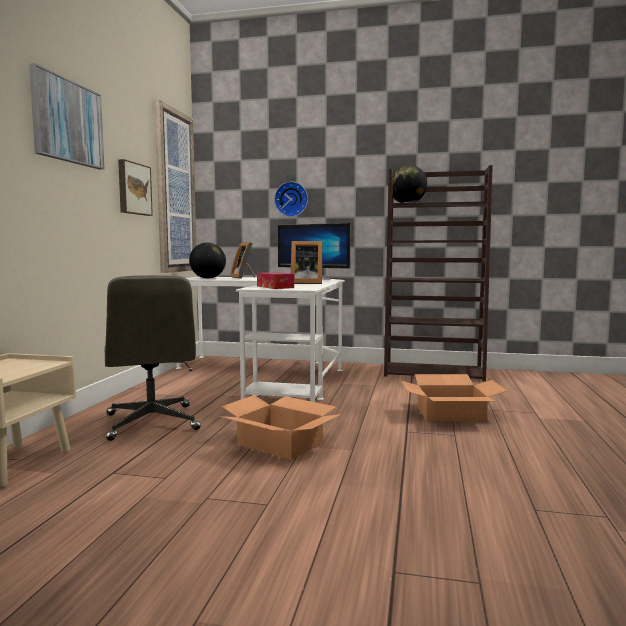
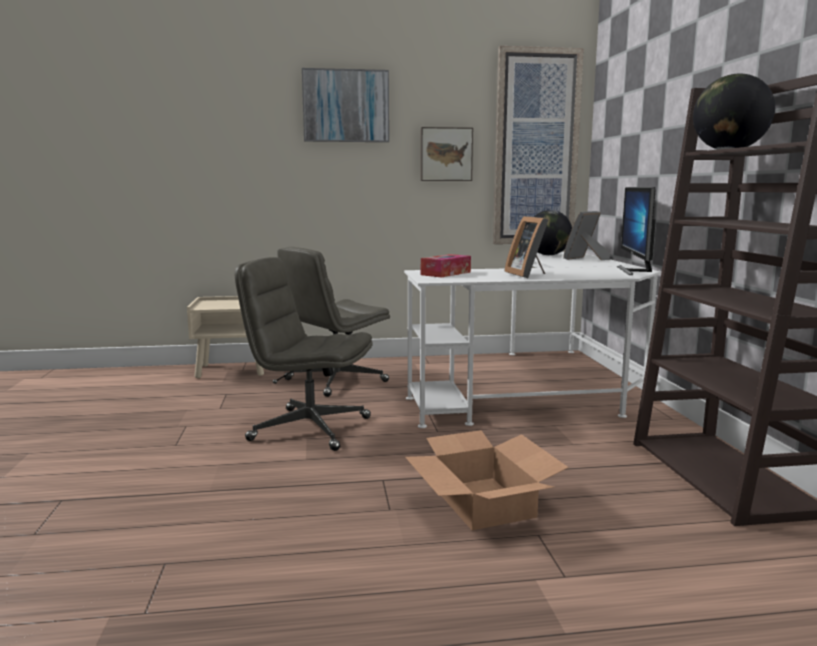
camera: 70 degrees right, 5 degrees up
cardboard box [219,395,341,460] -> grey office chair [235,257,373,451]
wall clock [274,181,308,217] -> none

